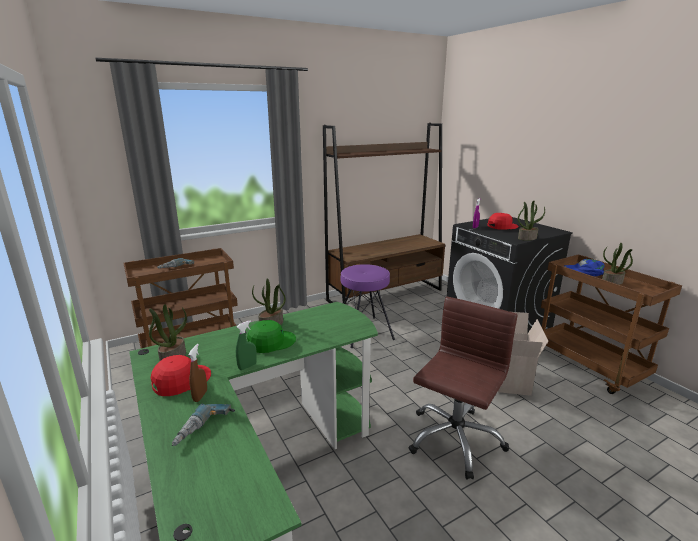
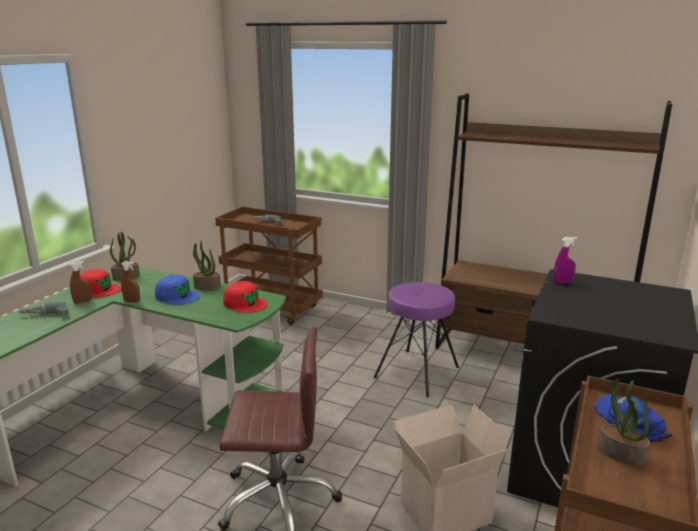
camera: 55 degrees right, 0 degrees up
green spray bottle [236,320,257,370] -> brown spray bottle [121,261,140,303]
green cap [247,320,296,353] -> blue cap [155,275,200,305]
red cap [487,213,518,230] -> red cap moved to [223,281,268,313]
potted plant [518,200,545,241] -> none

